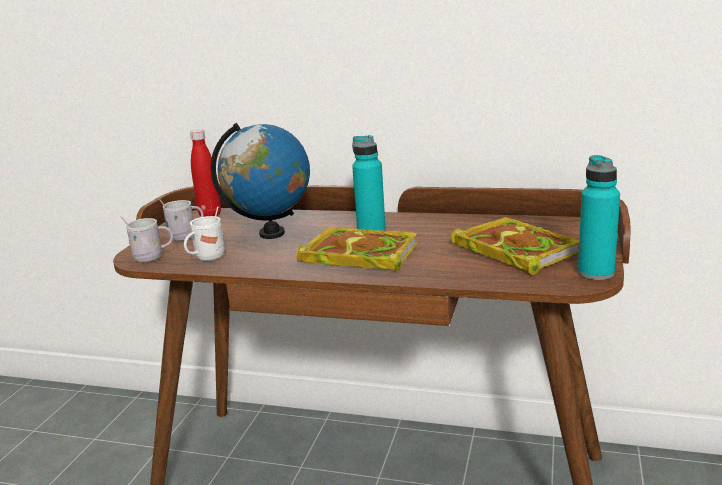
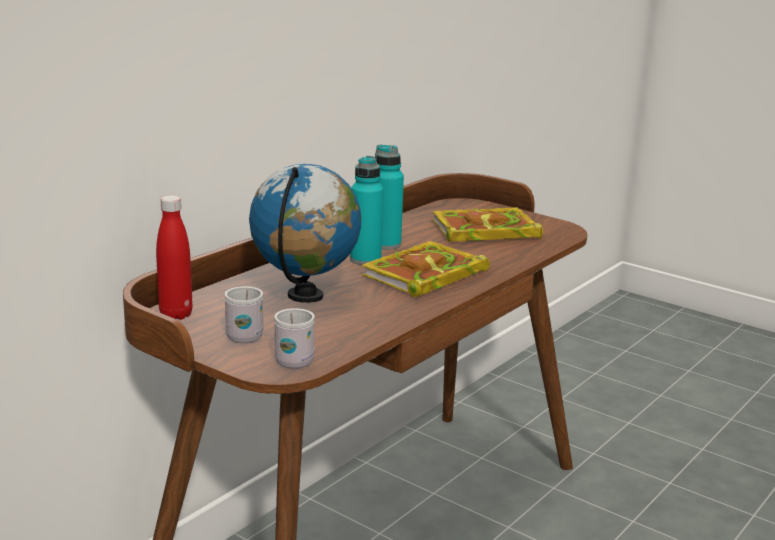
camera: 70 degrees left, 0 degrees up
white mug [184,206,225,261] -> none
turquoise bottle [578,155,620,280] -> turquoise bottle moved to [375,145,404,249]

